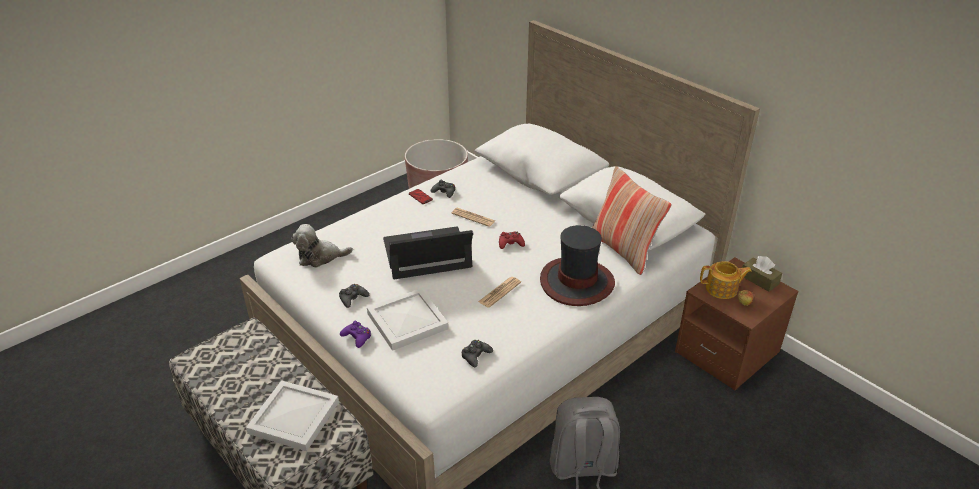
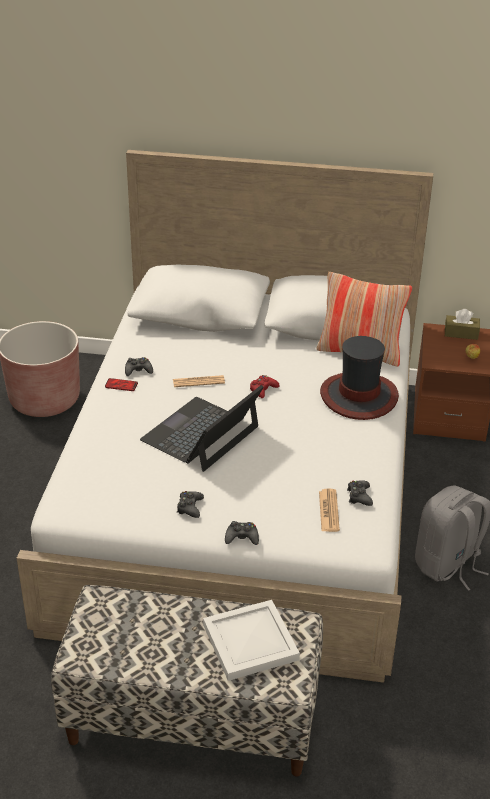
camera: 40 degrees left, 0 degrees up
plush toy [291,224,353,268] -> none
purple game controller [340,321,371,348] -> black game controller [225,521,259,545]
white tray [367,288,449,351] -> none
newspaper [478,277,521,308] -> newspaper moved to [319,488,340,532]
teapot [700,261,752,299] -> none

